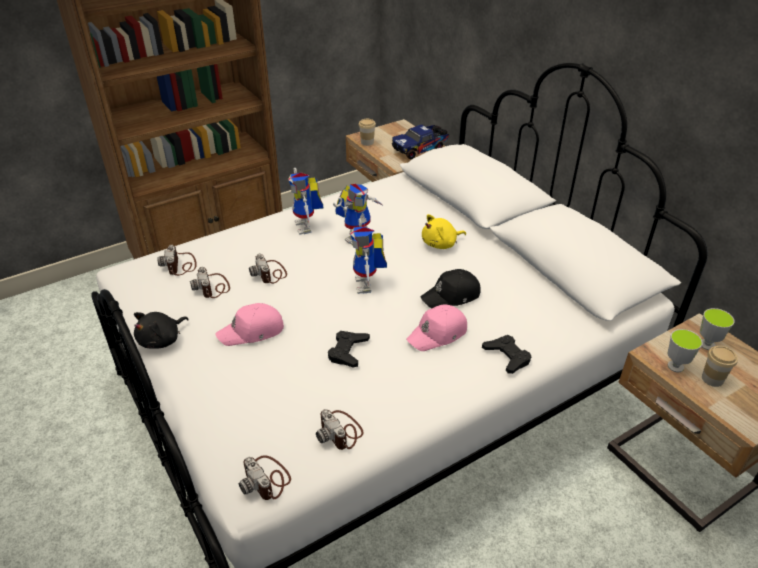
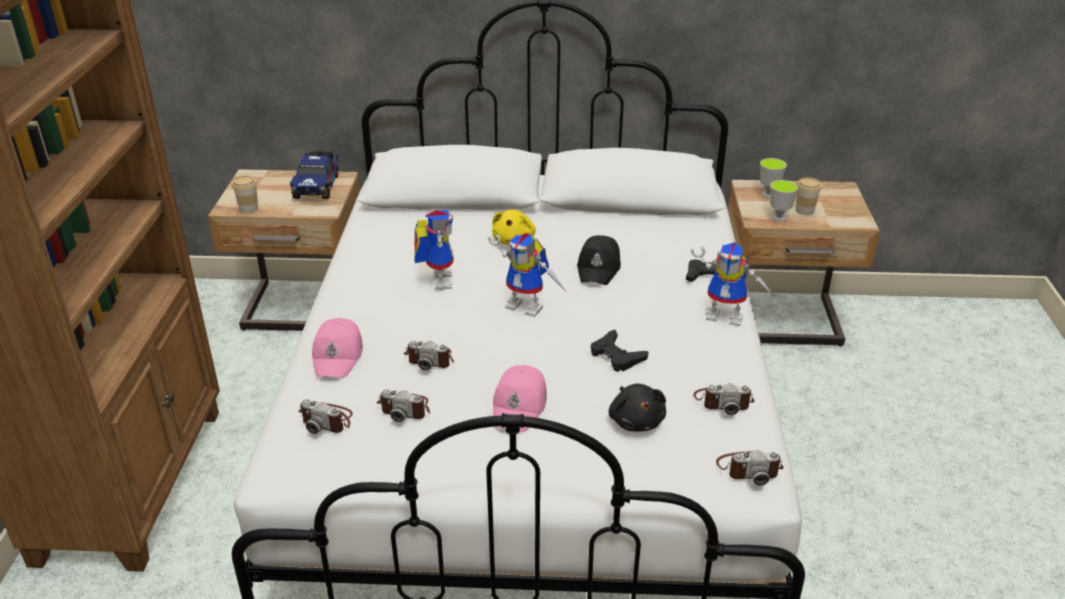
camera: 55 degrees left, 5 degrees down
black plush toy [134,312,189,349] -> black plush toy moved to [609,384,666,432]
toy robot [288,168,323,235] -> toy robot moved to [691,242,775,326]
pink cap [406,305,467,351] -> pink cap moved to [312,318,363,377]

